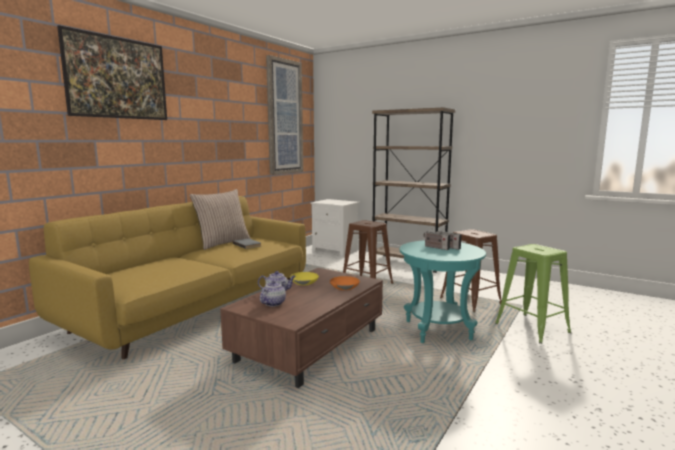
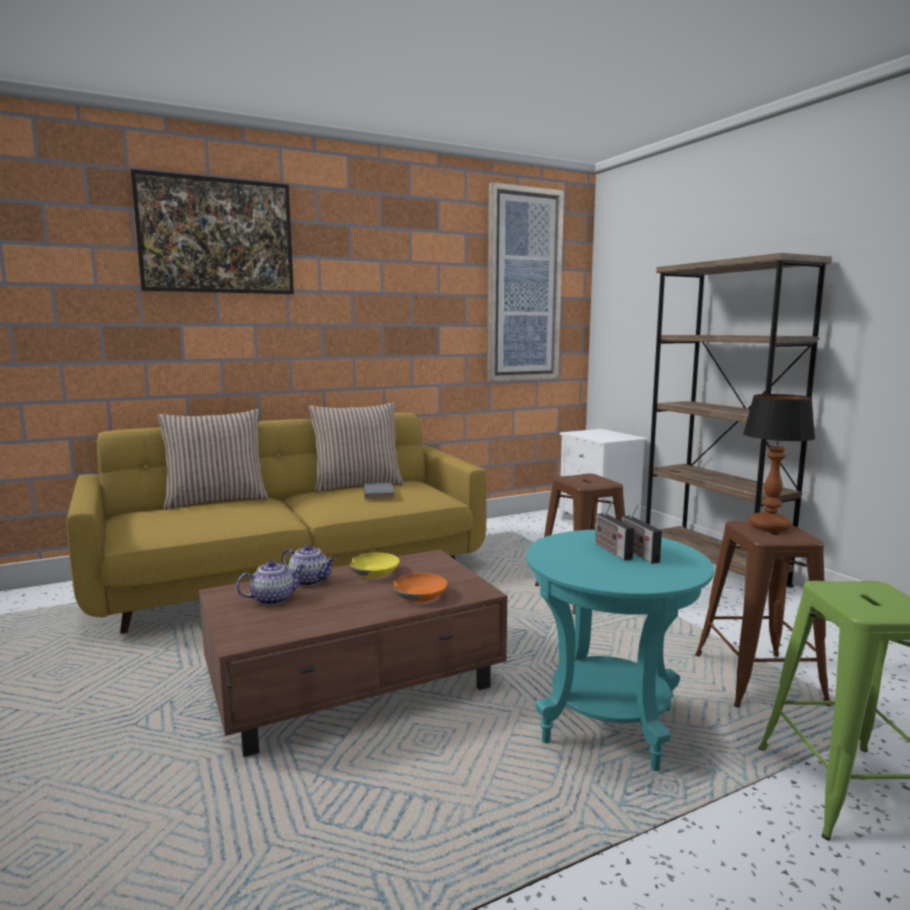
camera: 30 degrees right, 0 degrees up
none -> pillow [158,409,268,510]
none -> table lamp [743,394,815,531]

